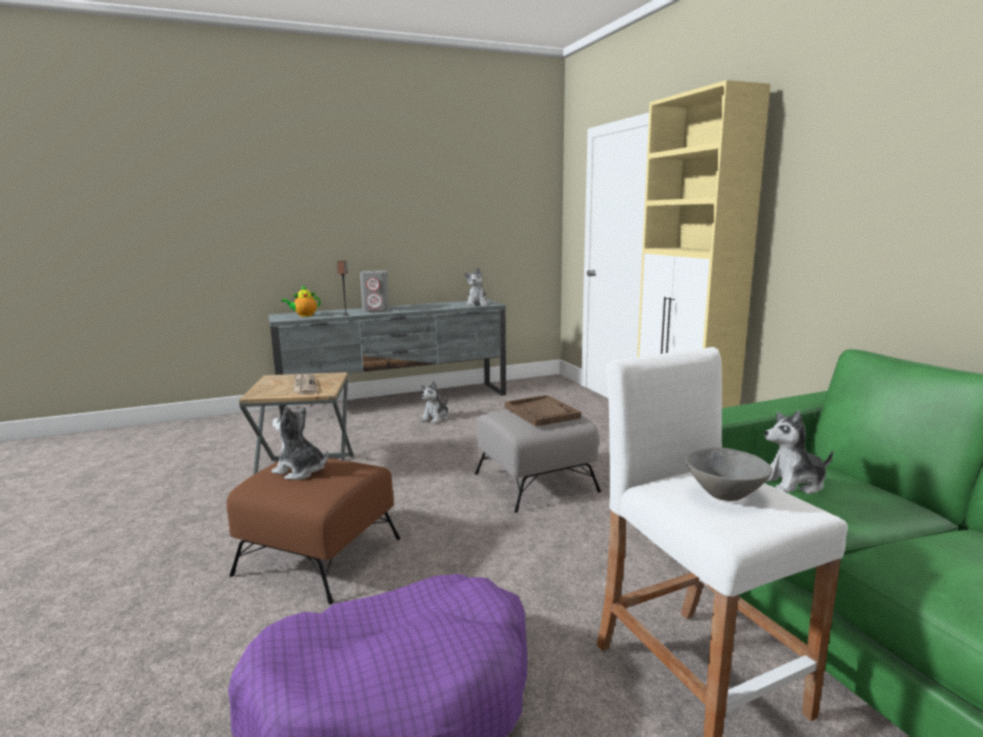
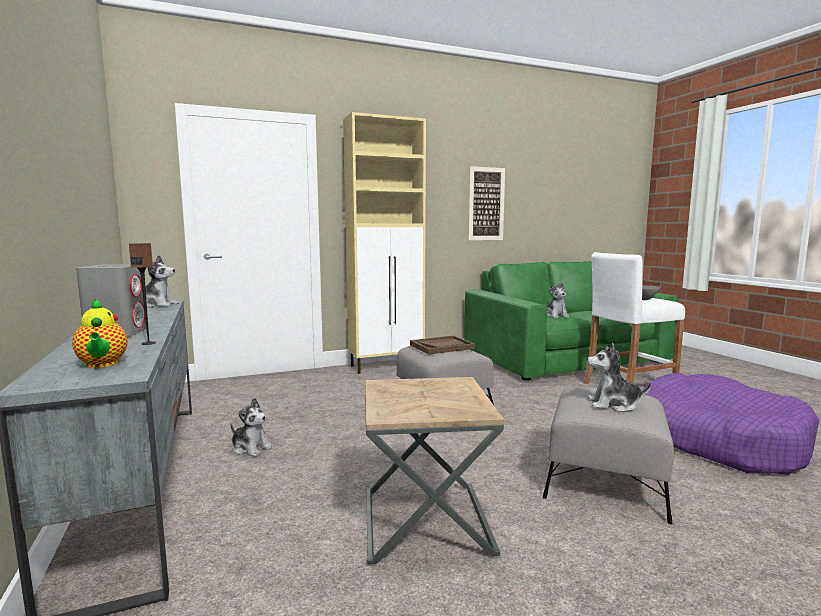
camera: 90 degrees left, 5 degrees down
brown ottoman [227,458,400,604] -> grey ottoman [543,387,674,524]
plush toy [272,406,328,480] -> plush toy turned 75 degrees clockwise [587,343,652,412]
newspaper [293,374,317,395] -> none
none -> picture [468,166,505,240]

